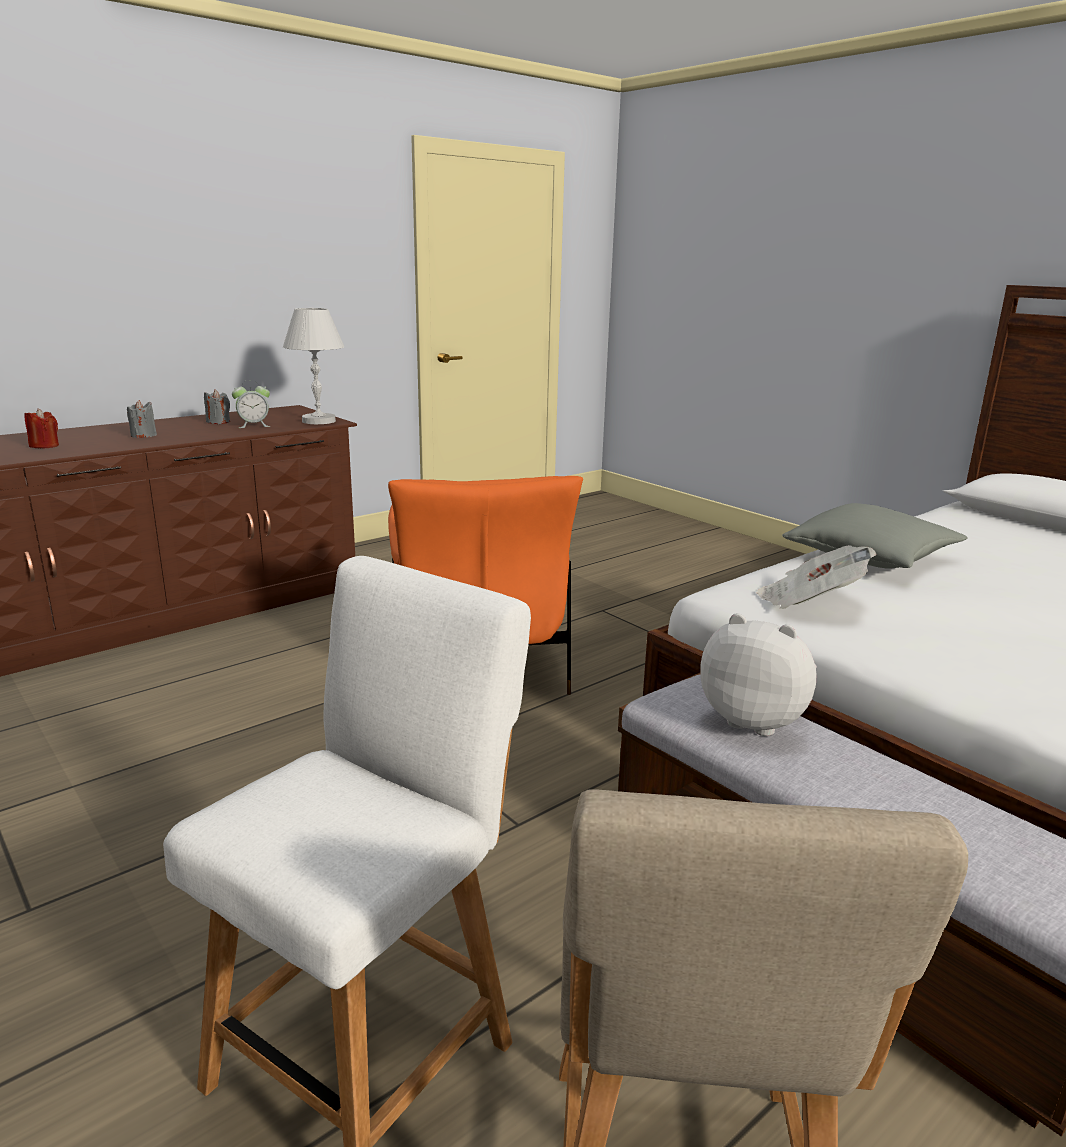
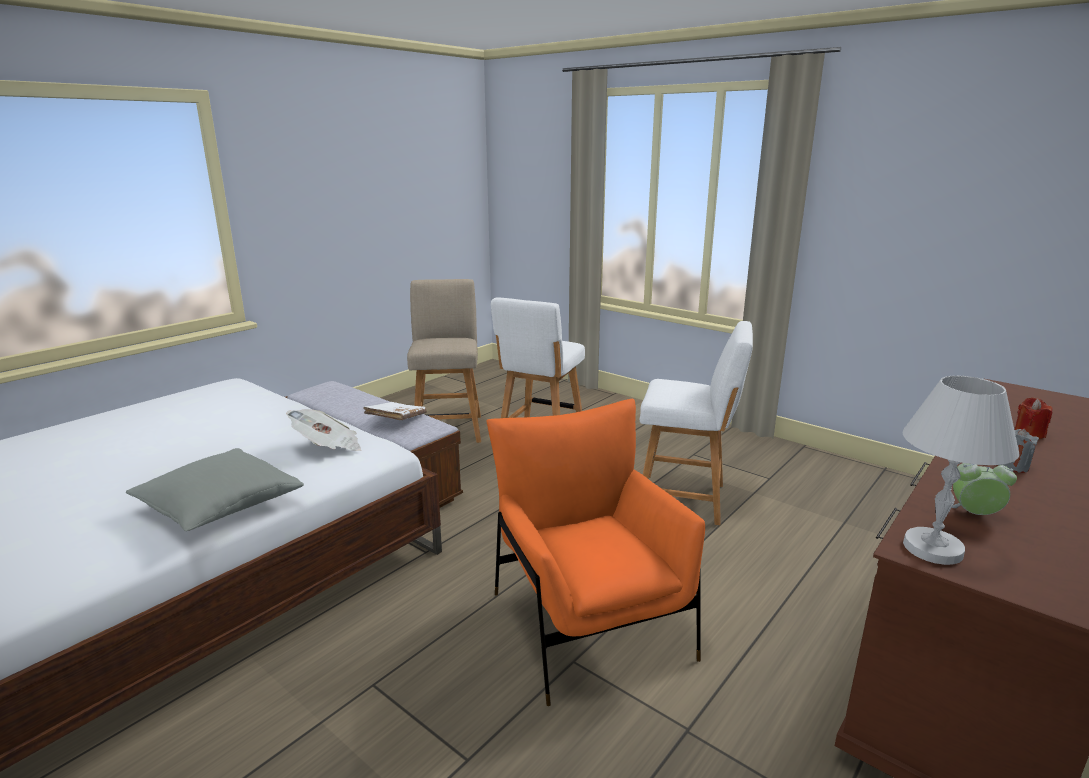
camera: 170 degrees right, 0 degrees up
grey candle [204,389,230,424] -> none
alarm clock [232,380,270,428] -> alarm clock turned 45 degrees clockwise [952,463,1017,515]
plush toy [700,613,817,736] -> white book [363,402,427,420]
none -> white chair [640,321,753,525]

